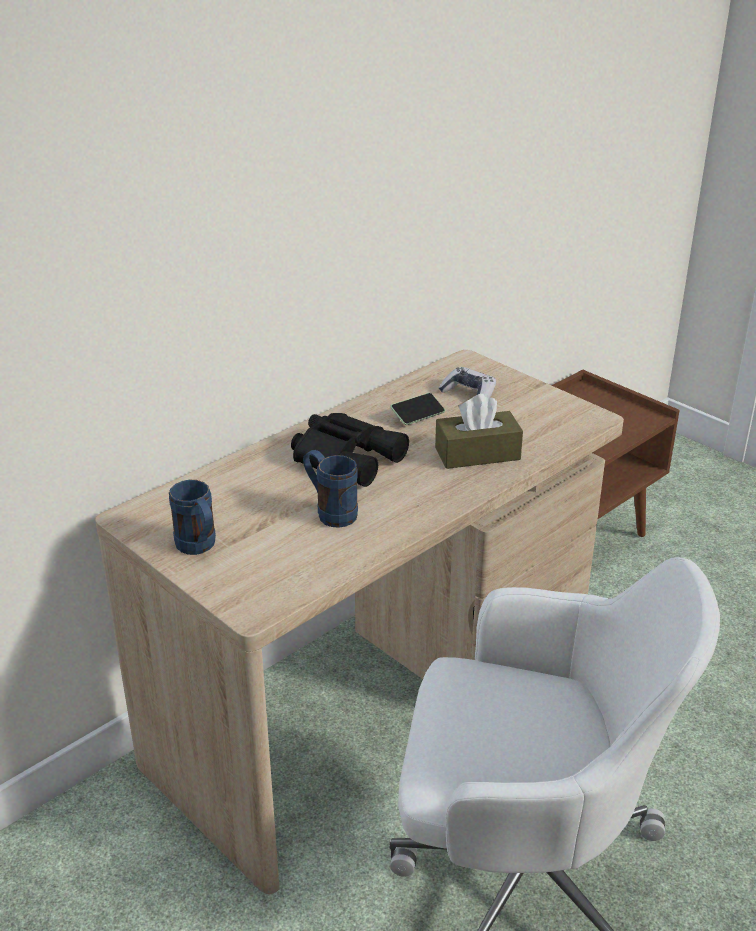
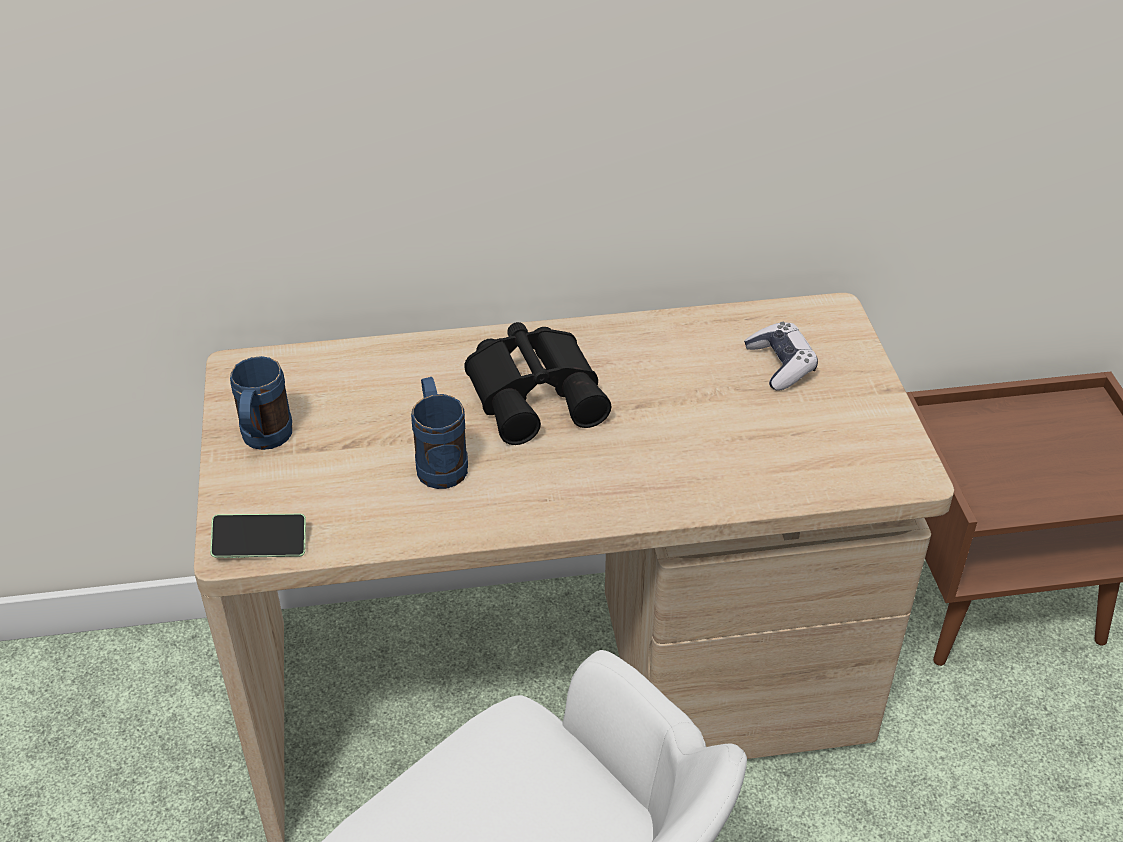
camera: 35 degrees right, 10 degrees up
phone [390,393,445,425] -> phone moved to [210,514,306,558]
brown tissue box [435,394,523,469] -> none

